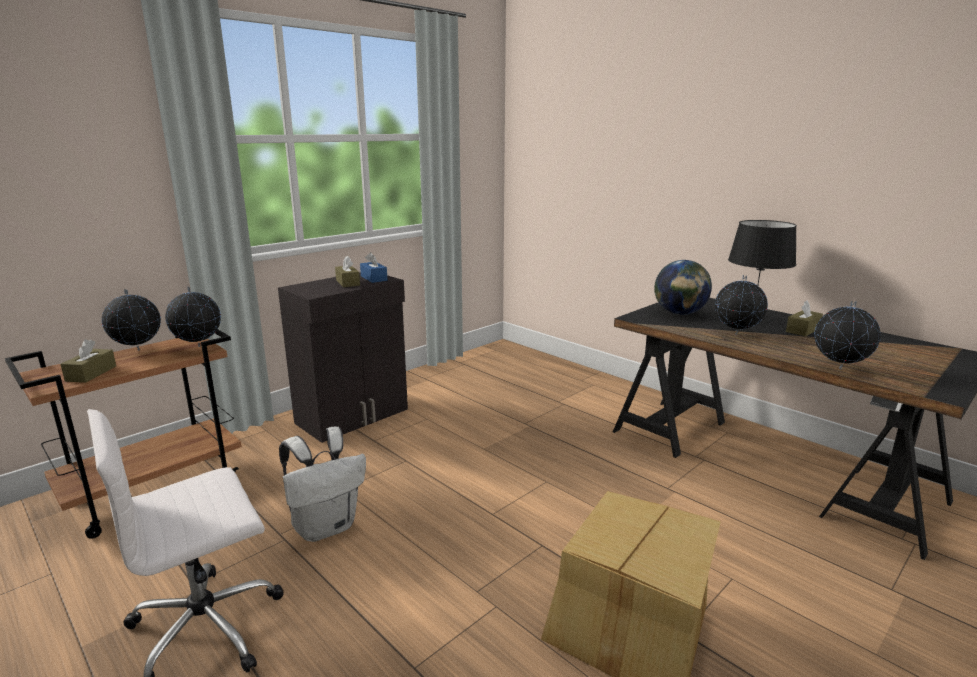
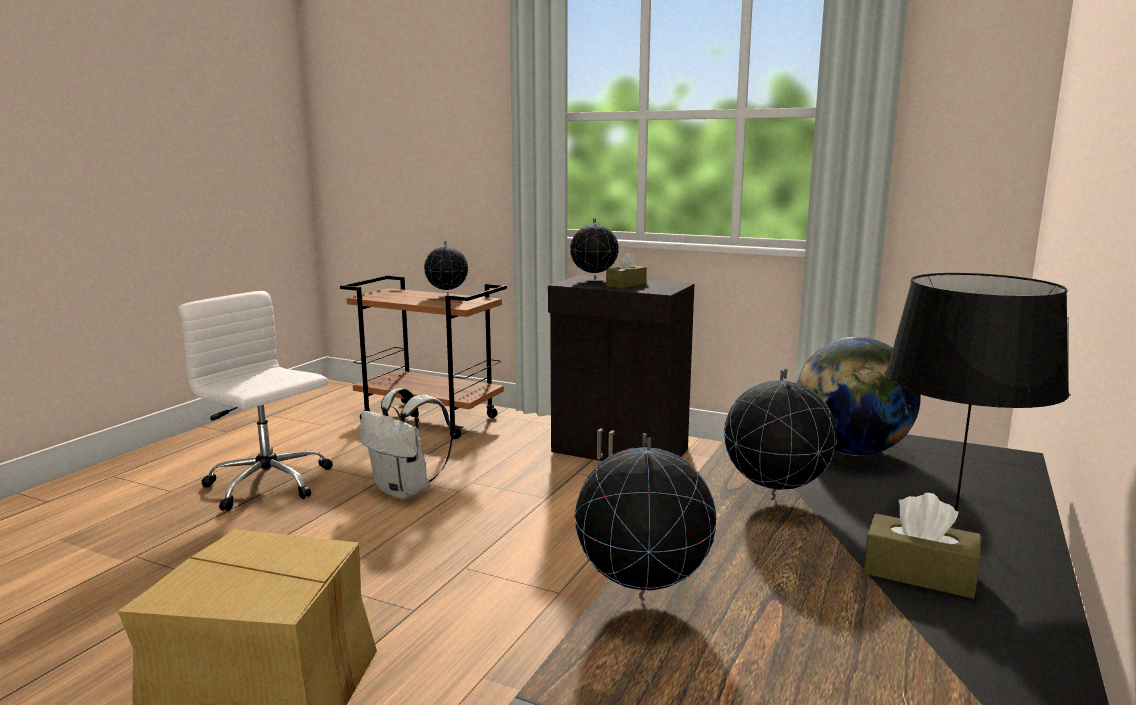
camera: 70 degrees right, 5 degrees down
brown tissue box [60,339,116,383] -> none
globe [165,286,221,347] -> globe moved to [570,218,619,280]
blue tissue box [360,252,388,283] -> none

